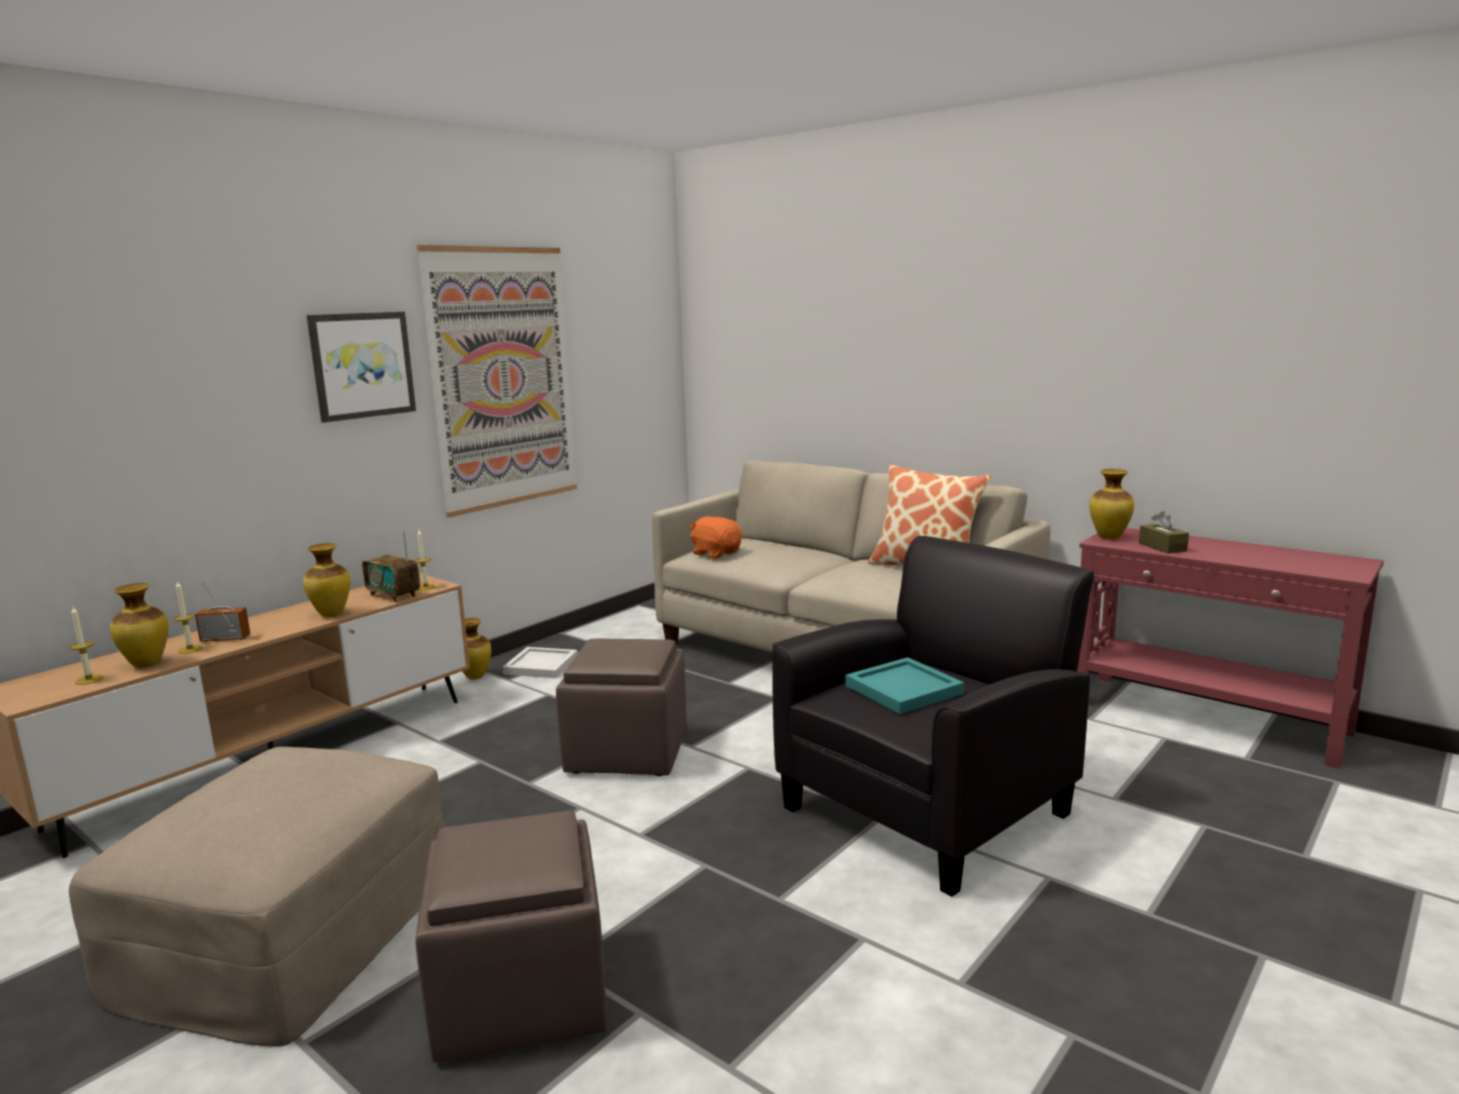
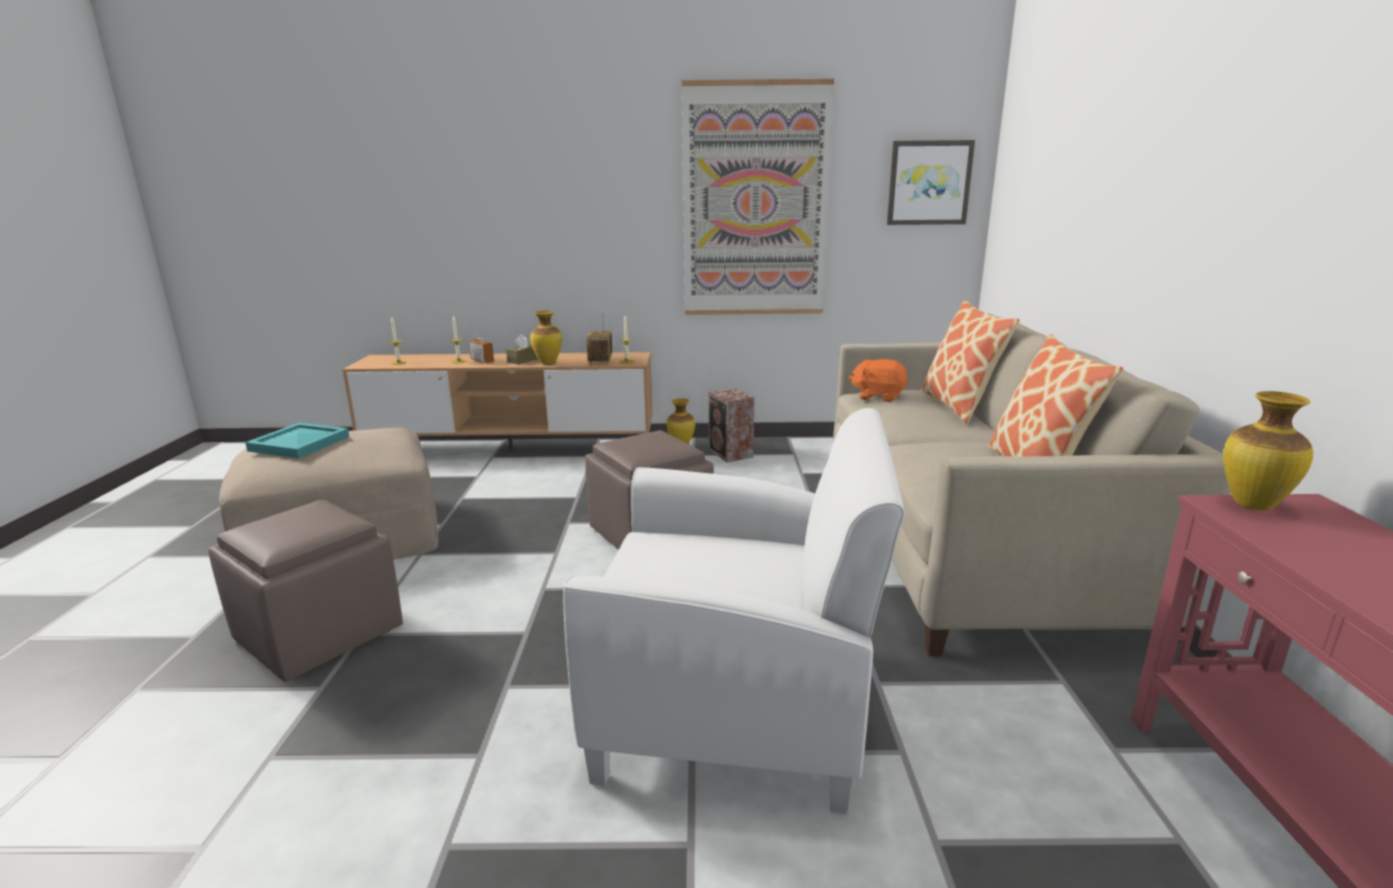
camera: 50 degrees right, 5 degrees up
vase [110,583,169,668] -> none
picture [307,312,416,423] -> picture moved to [887,140,975,225]
white tray [502,647,578,678] -> speaker [709,388,754,462]
orange plush toy [689,516,742,559] -> orange plush toy turned 75 degrees counterclockwise [849,359,908,402]
black armchair [772,536,1094,897] -> white armchair [562,408,905,814]
turquoise tray [846,657,964,714] -> turquoise tray moved to [245,423,349,459]
brown tissue box [1139,511,1189,554] -> brown tissue box moved to [506,334,538,364]
none -> pillow [920,300,1020,424]

